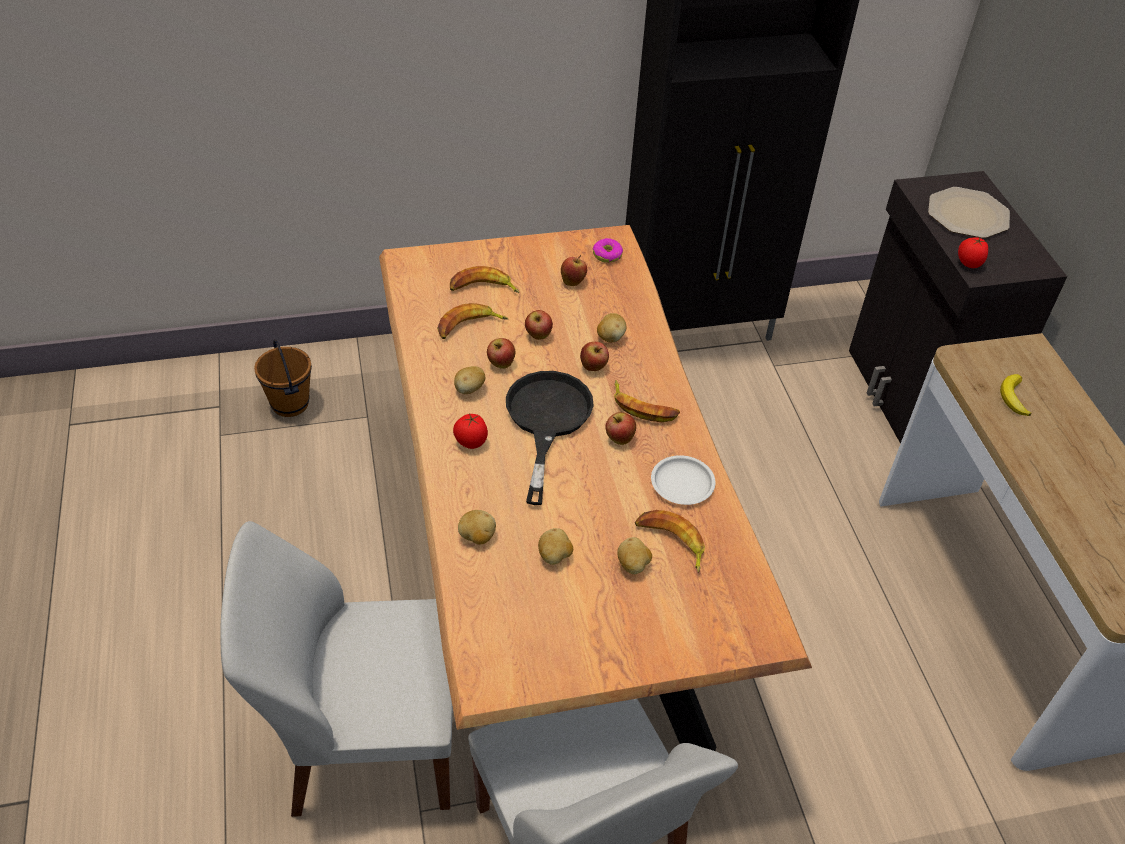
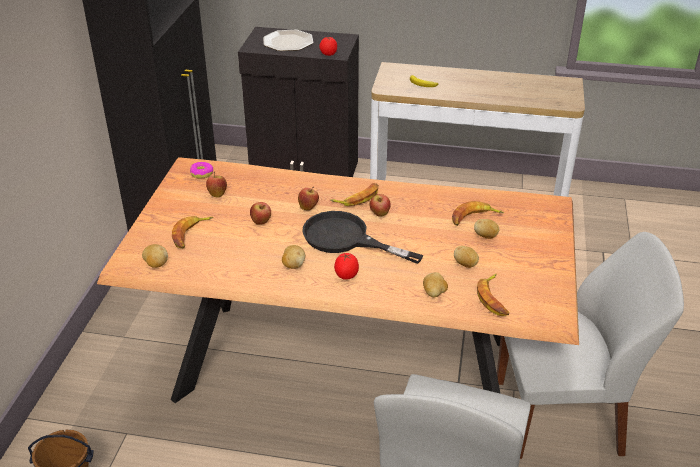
camera: 65 degrees left, 10 degrees down
banana [437,303,508,339] -> banana moved to [477,274,509,316]
apple [487,338,515,369] -> none
potato [597,313,626,343] -> potato moved to [142,244,168,268]
white plate [651,455,716,505] -> none

